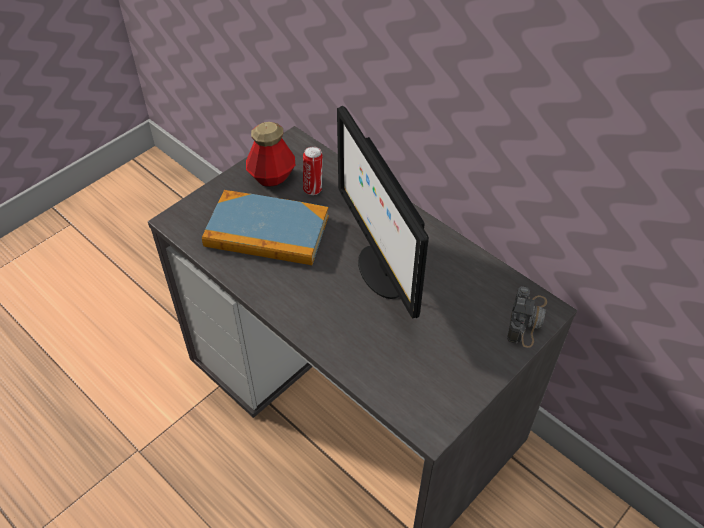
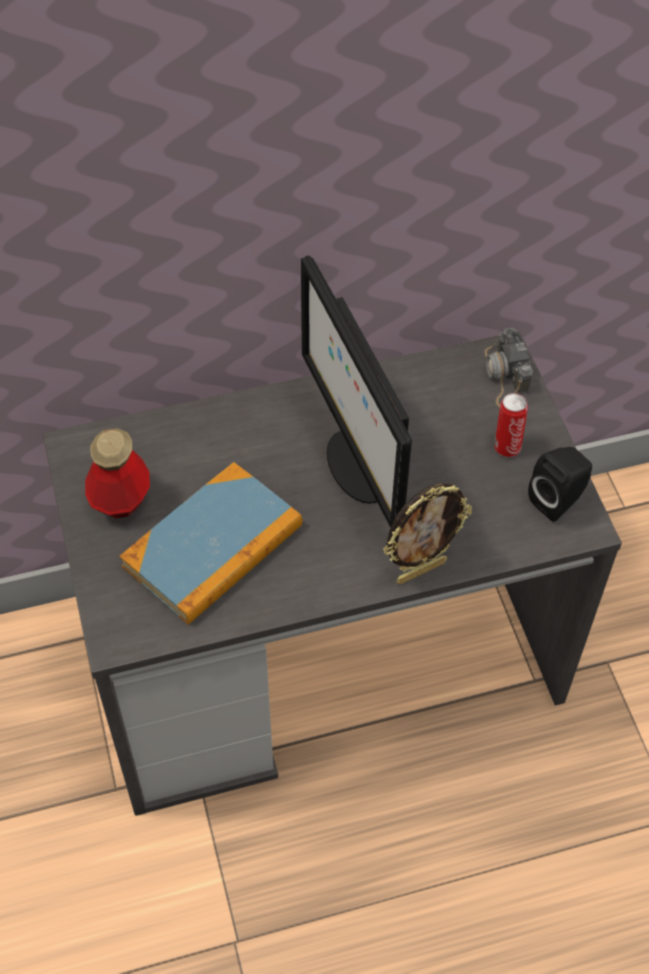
camera: 60 degrees left, 5 degrees up
can [303,147,323,195] -> can moved to [494,393,528,457]
monitor [337,106,429,319] -> monitor turned 60 degrees clockwise [301,255,412,528]
camera [507,286,547,348] -> camera turned 150 degrees counterclockwise [485,328,533,408]
none -> picture frame [383,484,472,585]
none -> black speaker [528,447,592,522]

